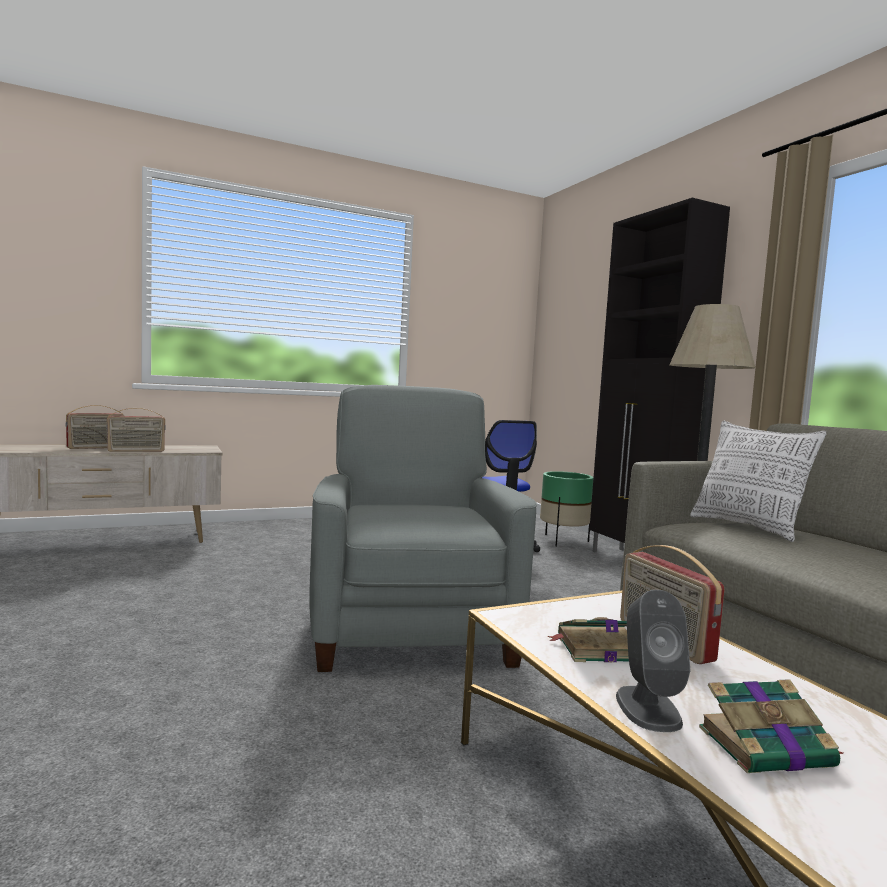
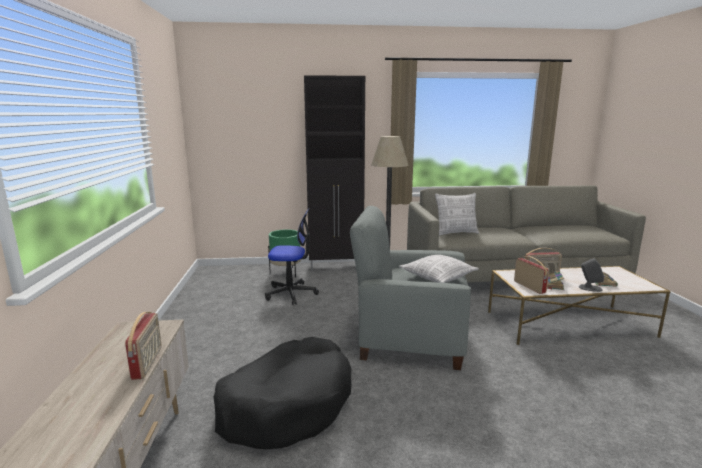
camera: 70 degrees left, 10 degrees up
radio [65,405,124,449] -> radio moved to [514,256,549,294]
none -> black dog bed [214,337,352,449]
none -> pillow [399,255,479,283]

